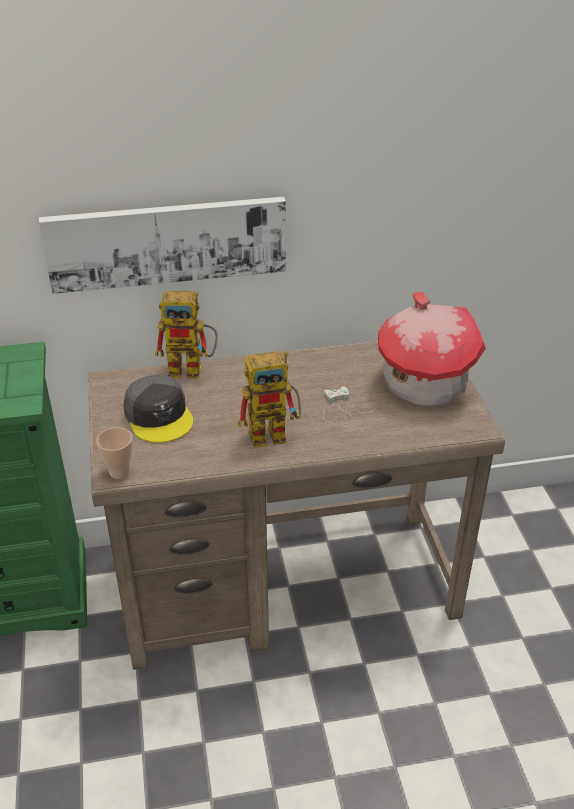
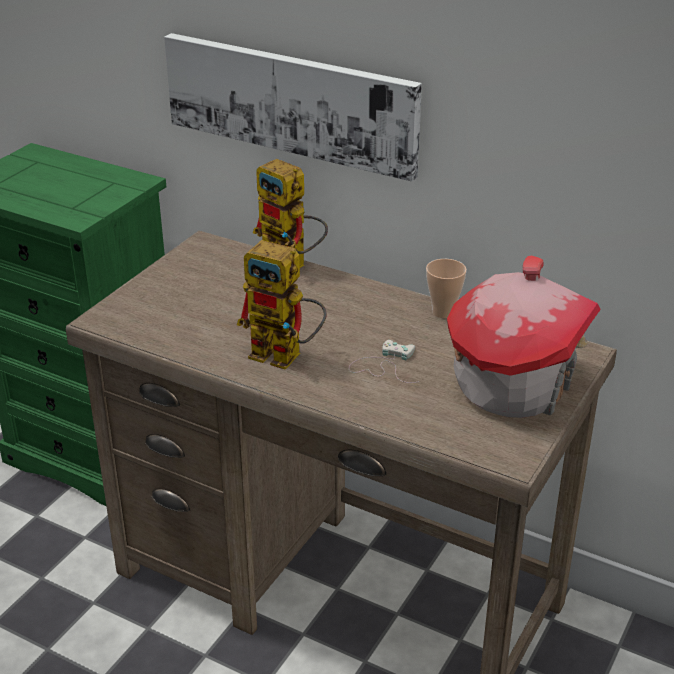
camera: 40 degrees right, 5 degrees down
cup [96,427,133,479] -> cup moved to [426,259,467,318]
grey cap [123,374,193,443] -> none

